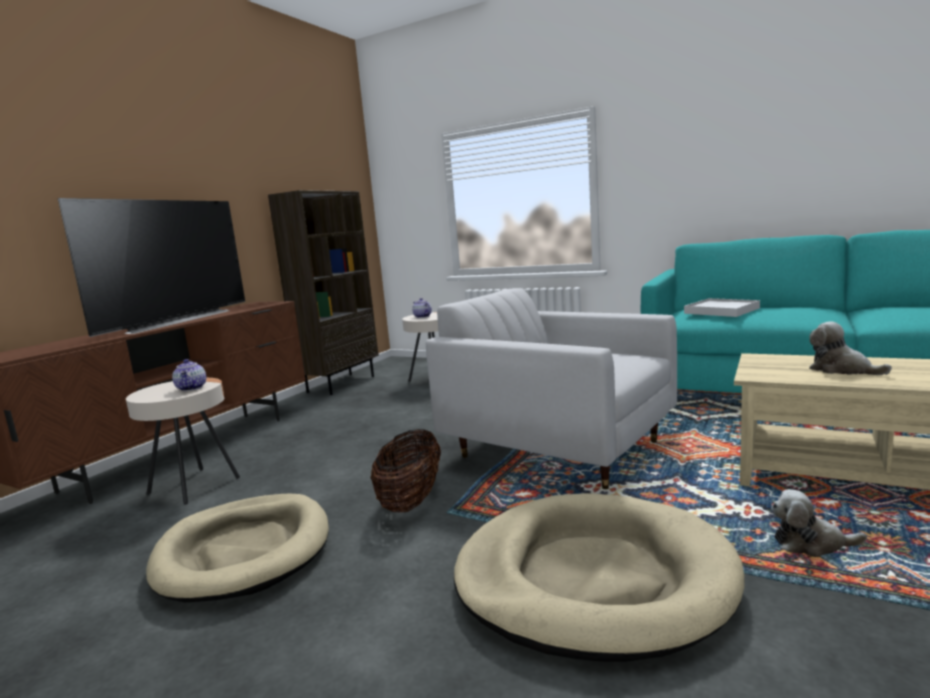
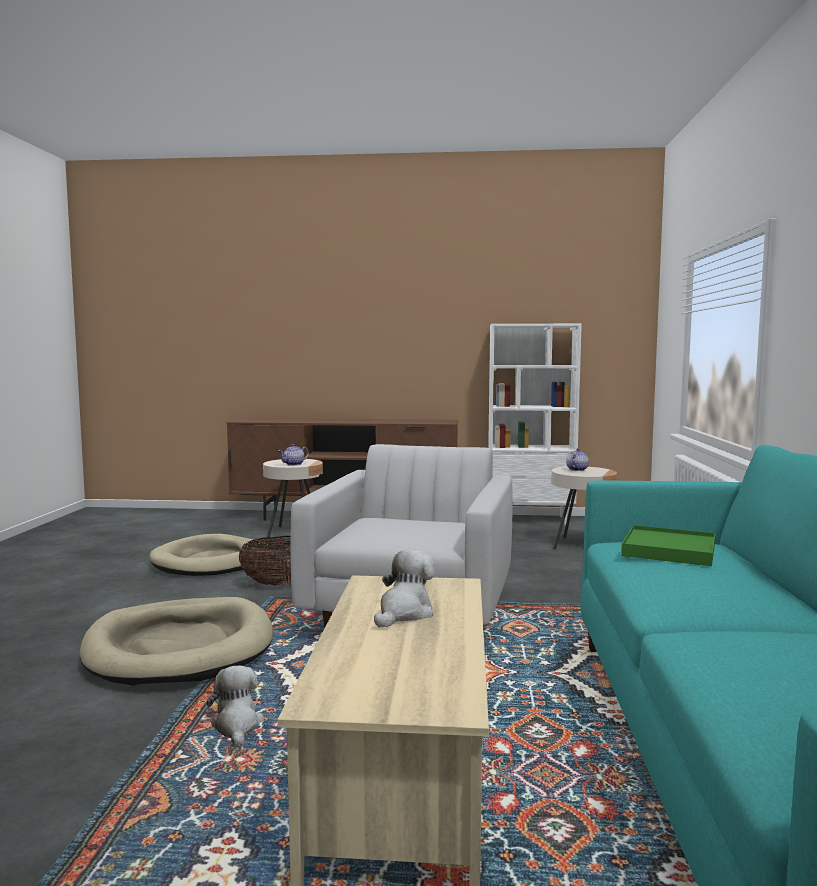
camera: 65 degrees right, 5 degrees down
television [58,198,245,337] -> none
brown bookcase [268,190,379,395] -> white bookcase [488,324,582,525]
white tray [684,298,760,317] -> green tray [621,525,715,566]

